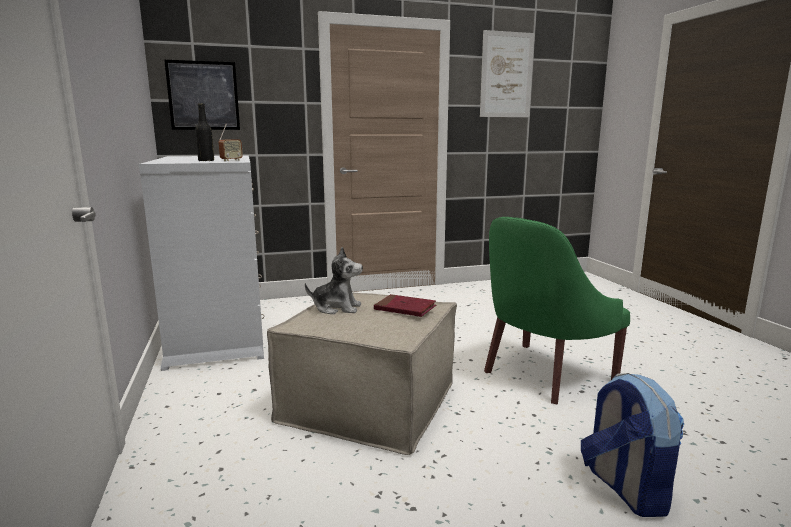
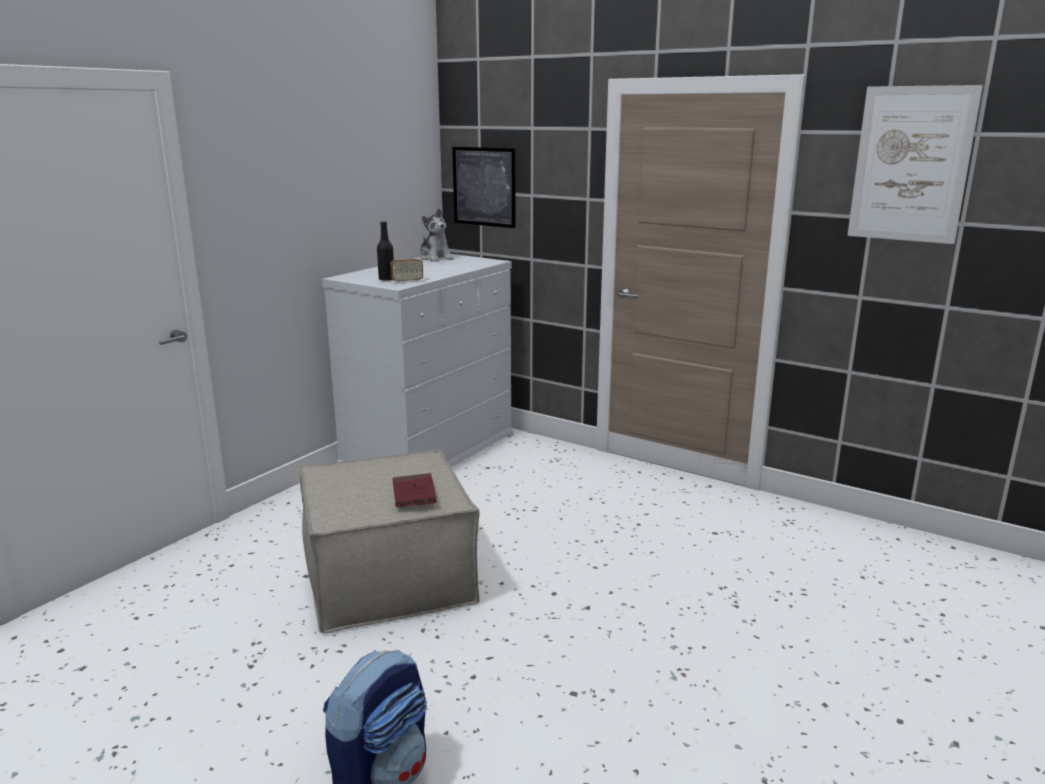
camera: 50 degrees right, 5 degrees up
plush toy [305,247,363,314] -> plush toy moved to [420,208,453,262]
green armchair [484,217,630,404] -> none

